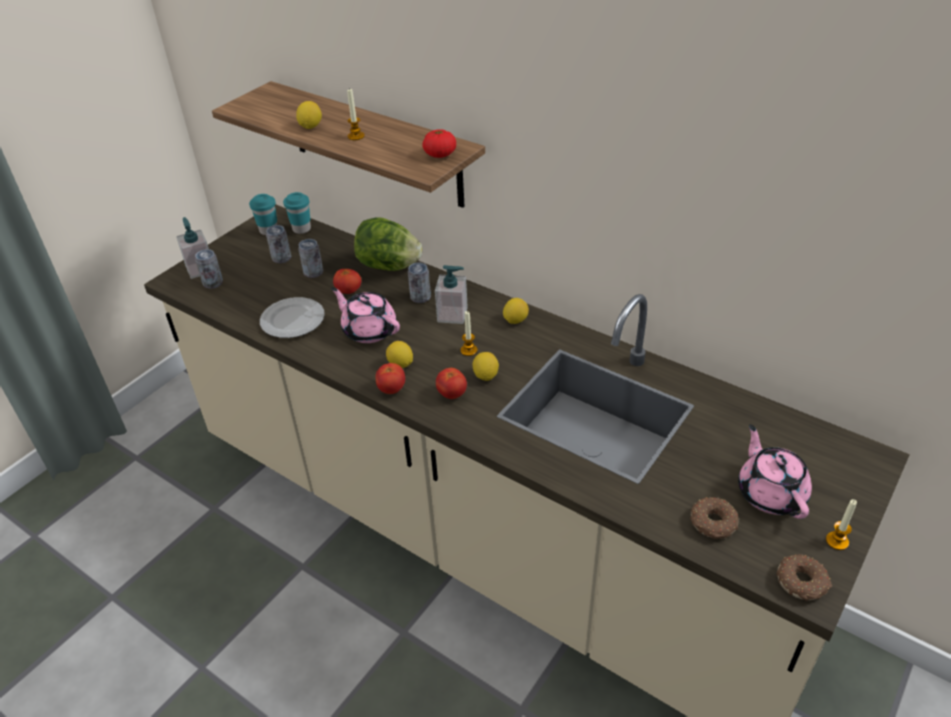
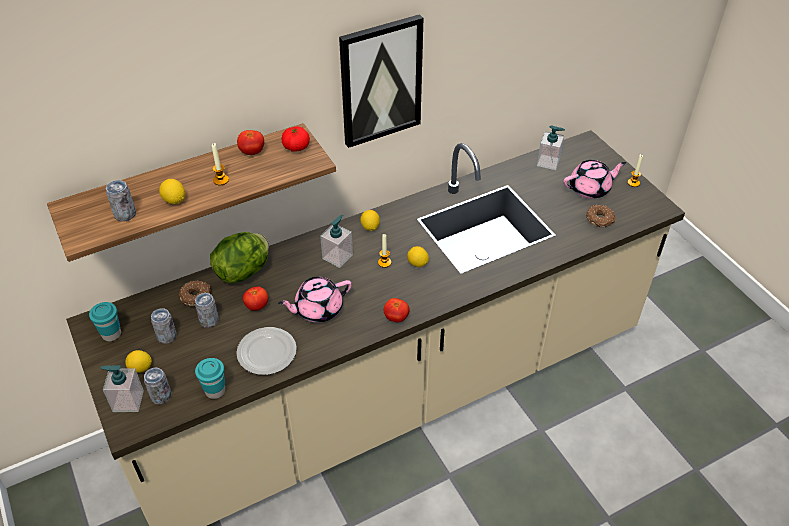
camera: 65 degrees left, 5 degrees up
turquoise cup [283,192,311,234] -> turquoise cup moved to [195,358,225,399]
lemon [386,341,413,368] -> lemon moved to [125,350,152,373]
can [408,262,431,303] -> can moved to [106,180,136,221]
tomato [436,368,467,399] -> tomato moved to [237,130,264,155]
pink teapot [738,424,812,519] -> pink teapot turned 150 degrees clockwise [563,160,626,199]
donut [776,554,832,601] -> donut moved to [179,280,211,306]
none -> picture [339,14,424,148]
none -> soap dispenser [537,125,565,170]

